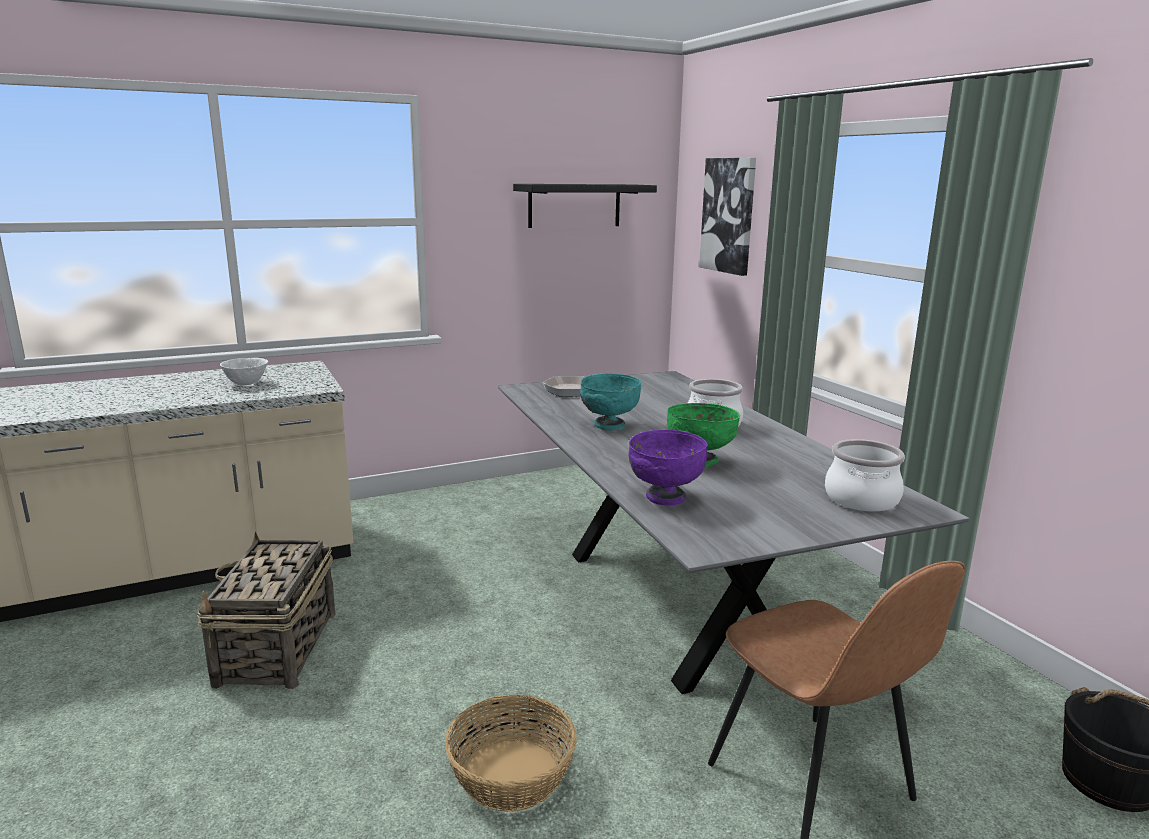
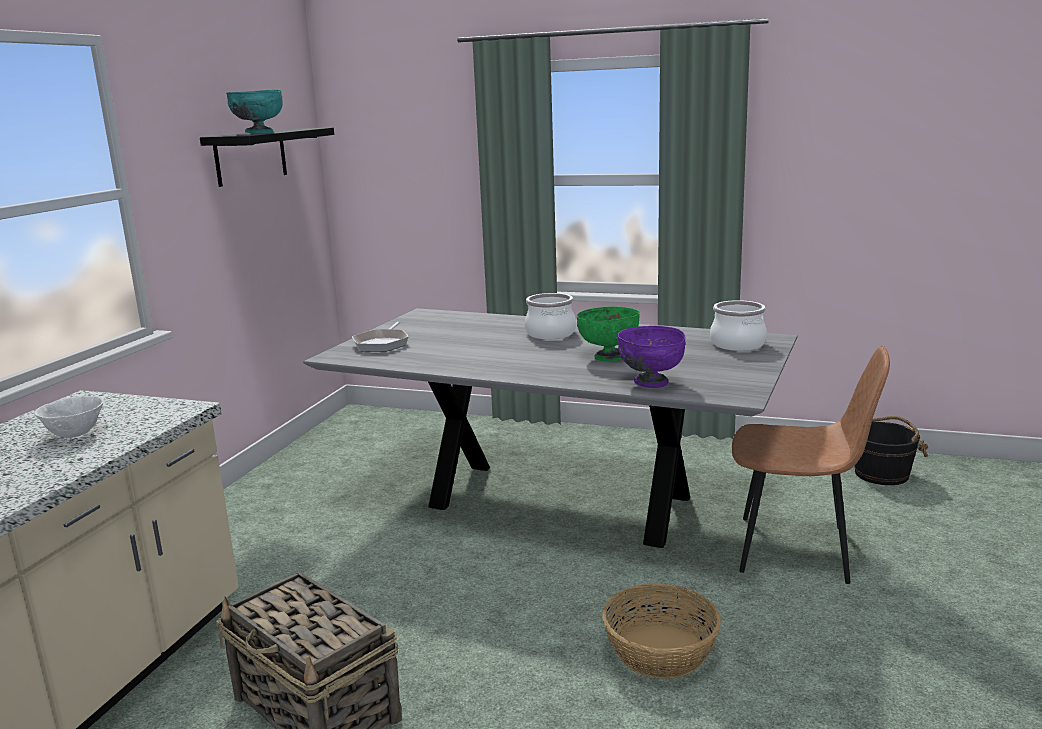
camera: 45 degrees left, 0 degrees up
turquoise bowl [580,374,641,431] -> turquoise bowl moved to [226,90,283,134]
picture [699,158,756,276] -> none

